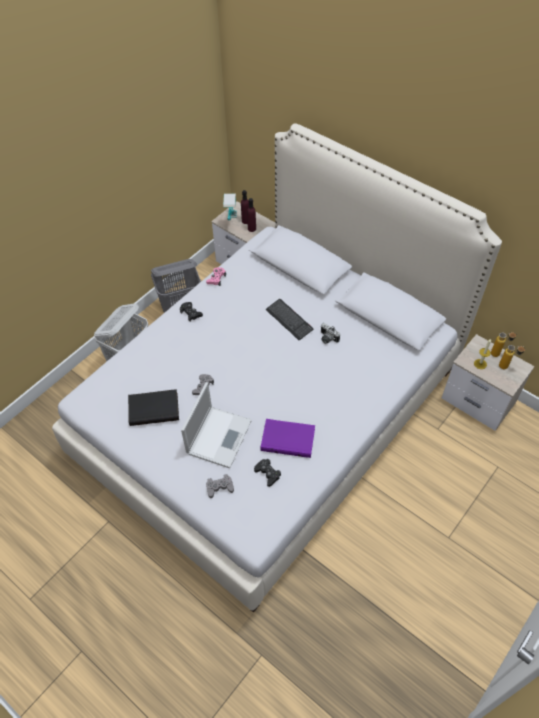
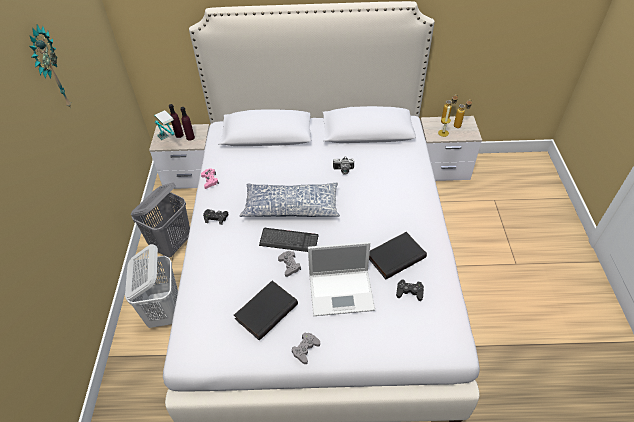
camera: 40 degrees left, 5 degrees down
laptop [181,382,252,468] -> laptop turned 105 degrees clockwise [308,241,375,316]
grey game controller [206,474,234,498] -> grey game controller moved to [292,333,320,364]
purple book [261,419,315,458] -> black book [369,232,427,280]
keyboard [266,299,313,341] -> keyboard moved to [259,228,318,252]
none -> wall clock [29,24,71,108]
none -> pillow [239,183,340,217]

